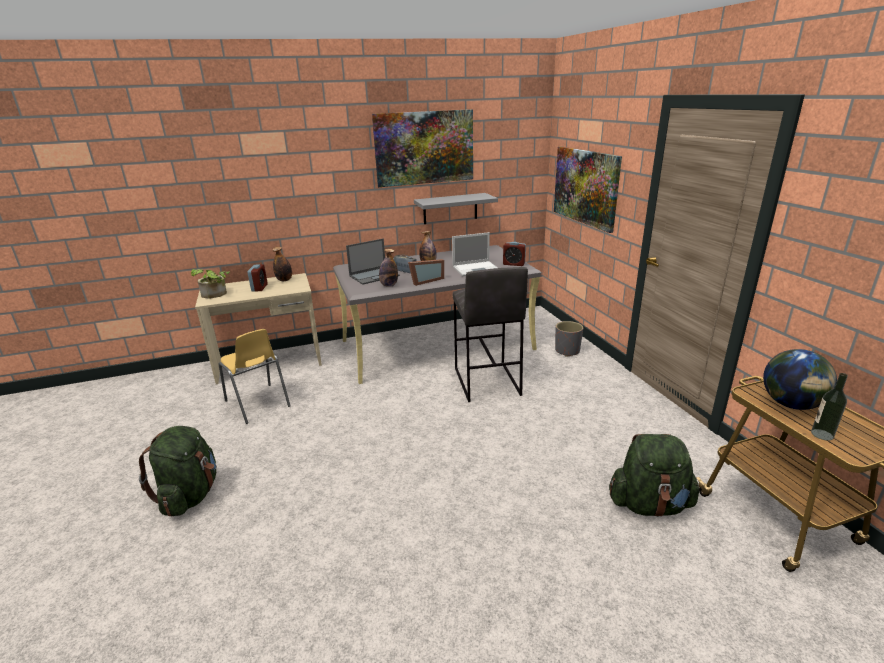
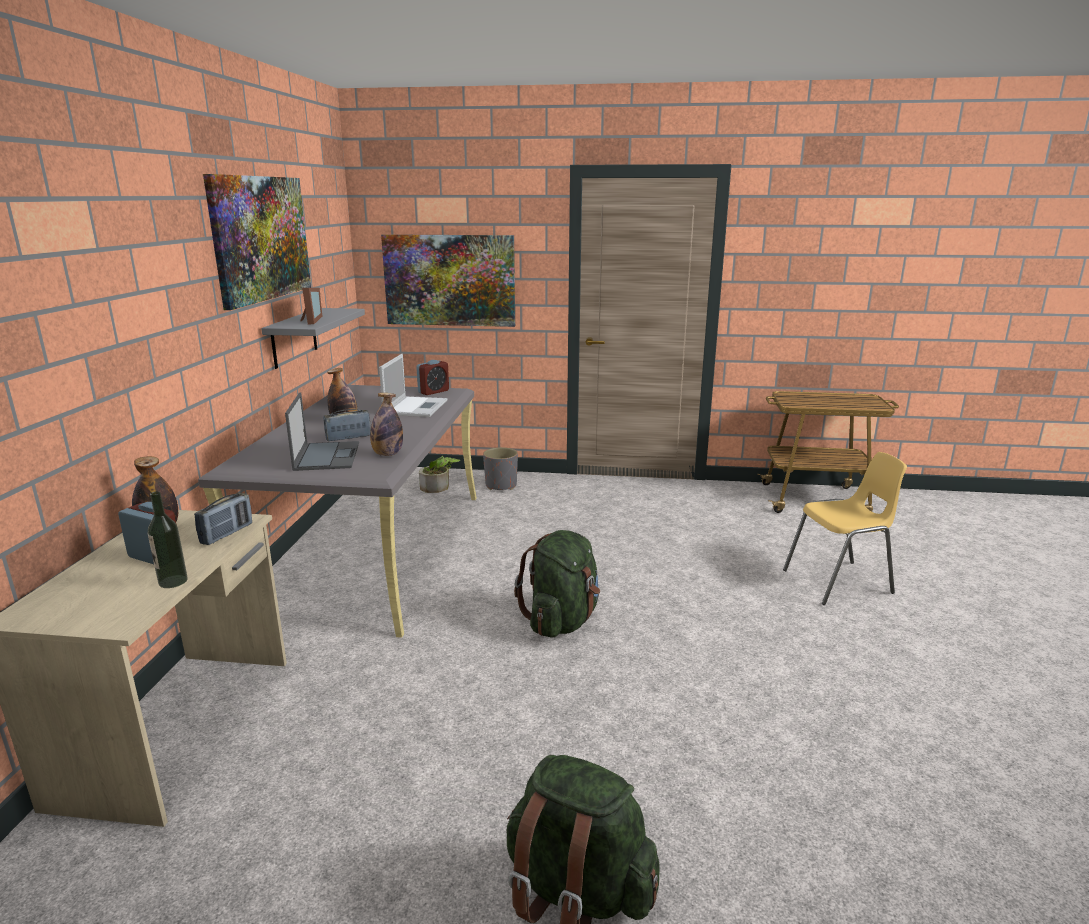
camera: 65 degrees left, 5 degrees down
potted plant [191,269,230,299] -> potted plant moved to [419,456,460,493]
yellow chair [219,329,291,424] -> yellow chair moved to [783,452,907,605]
picture frame [408,259,444,286] -> picture frame moved to [300,288,322,324]
grey stool [453,267,528,402] -> none
green backpack [609,434,700,517] -> green backpack moved to [514,530,600,638]
globe [763,349,837,410] -> none
bottle [811,373,848,441] -> bottle moved to [147,491,188,588]
none -> radio [194,493,252,545]

